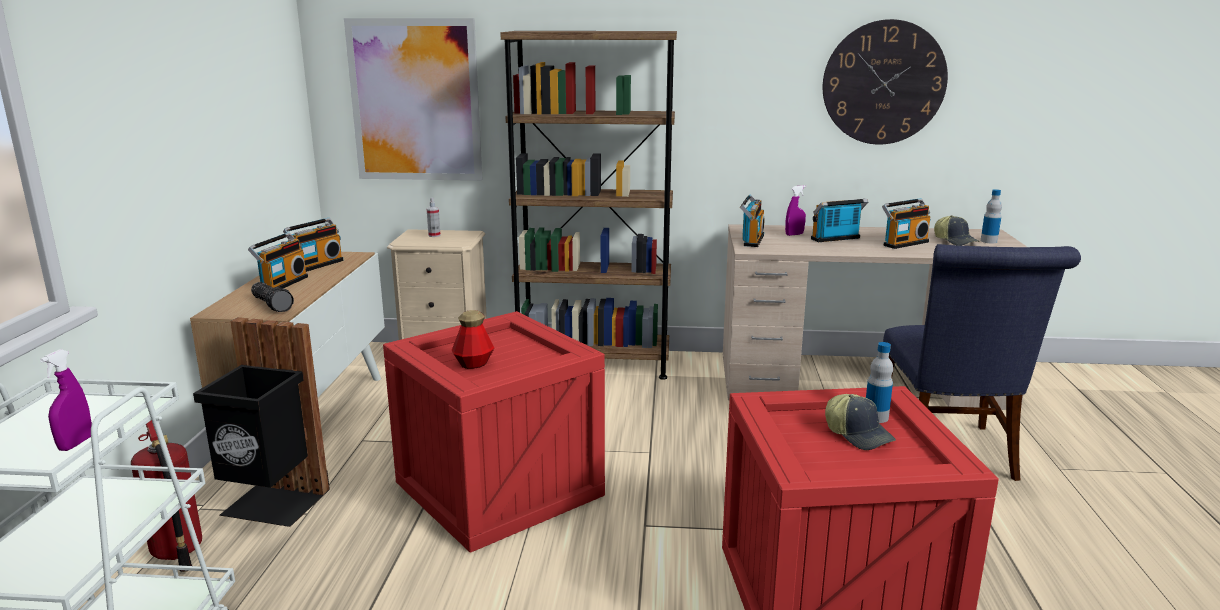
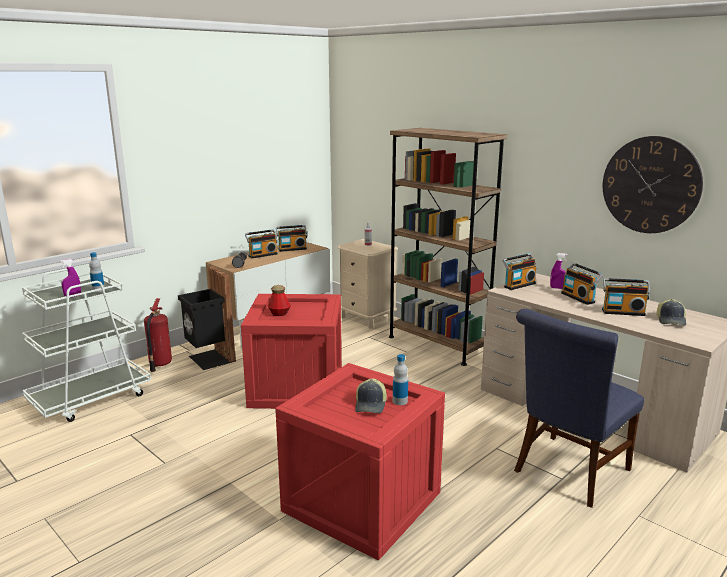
camera: 40 degrees right, 0 degrees up
picture [344,18,483,181] -> none
radio [811,199,869,242] -> radio turned 135 degrees counterclockwise [561,263,603,305]
bottle [981,189,1002,244] -> bottle moved to [89,252,105,292]

